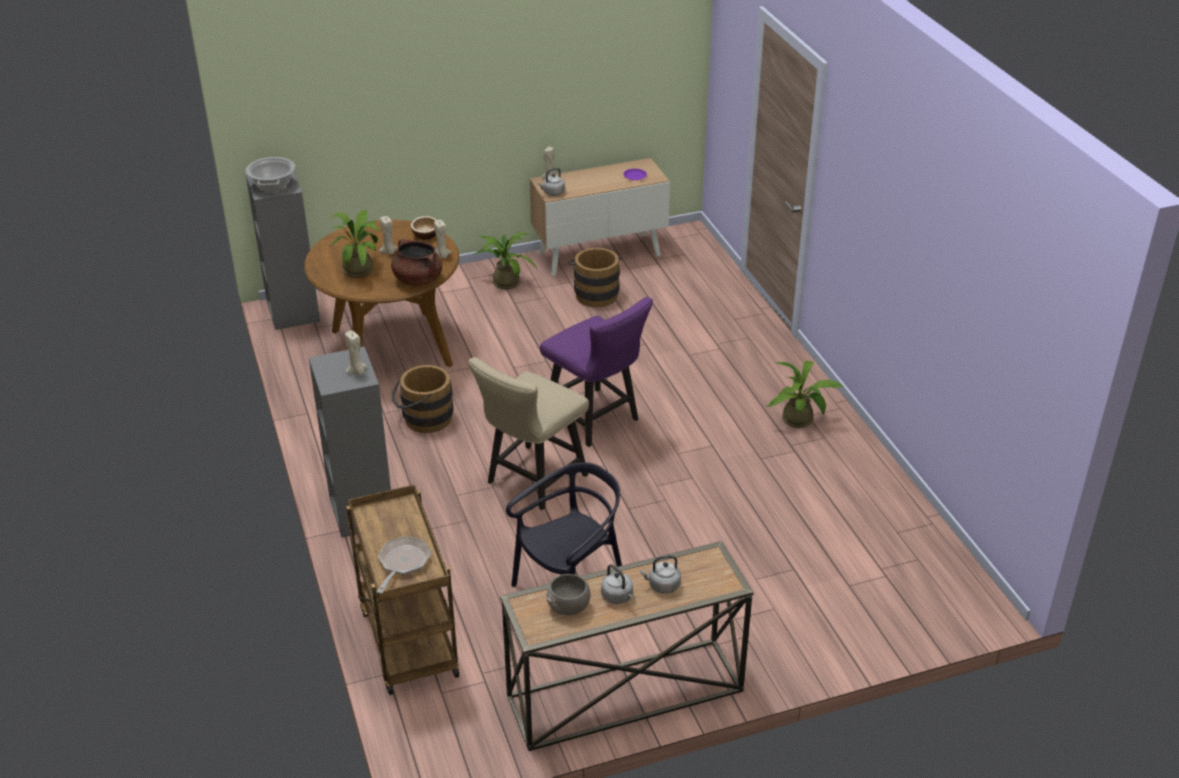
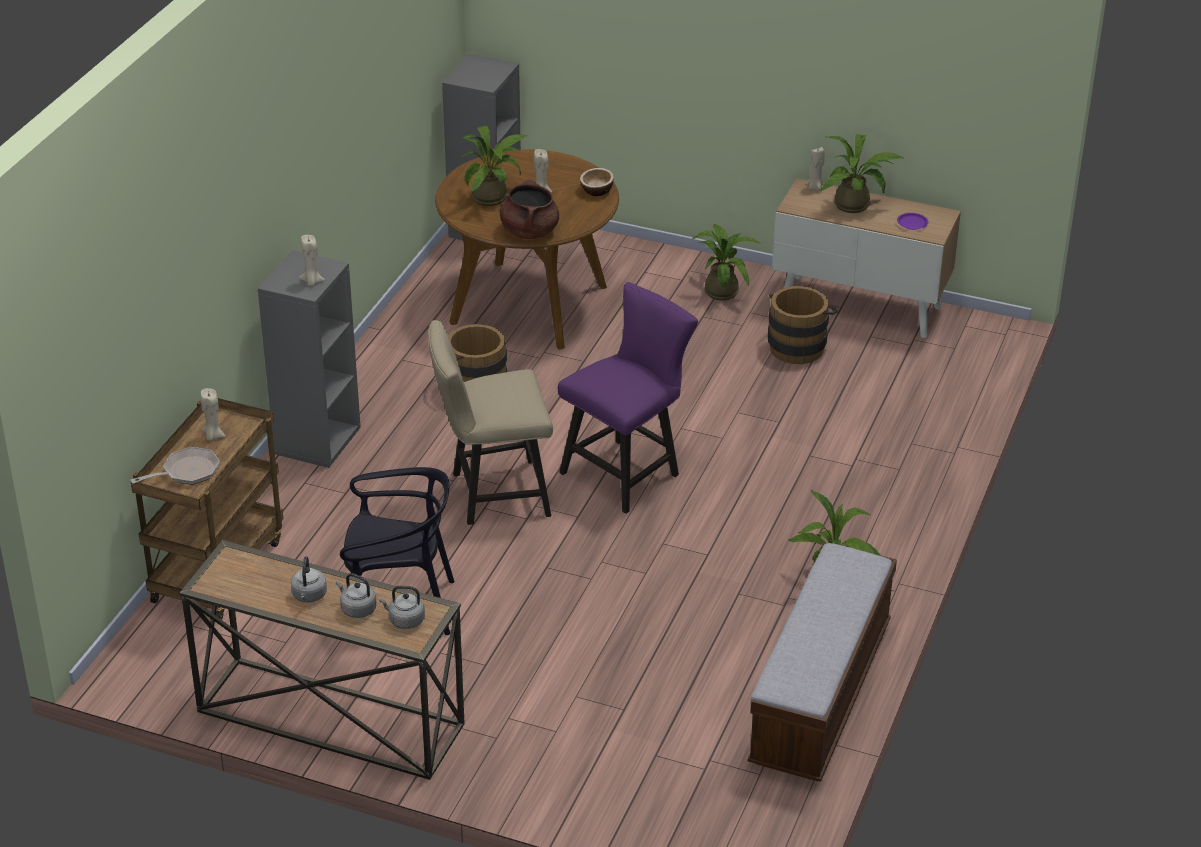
camera: 40 degrees right, 0 degrees up
cooking pot [246,157,295,192] -> none
beige candle [434,220,451,258] -> beige candle moved to [200,388,226,441]
grey kettle [538,168,565,196] -> grey kettle moved to [379,585,425,629]
purple chair [540,297,653,447] -> purple chair turned 135 degrees counterclockwise [558,282,698,514]
grey bowl [547,574,591,615] -> none
none -> bench [748,542,897,782]
none -> potted plant [820,134,905,213]

